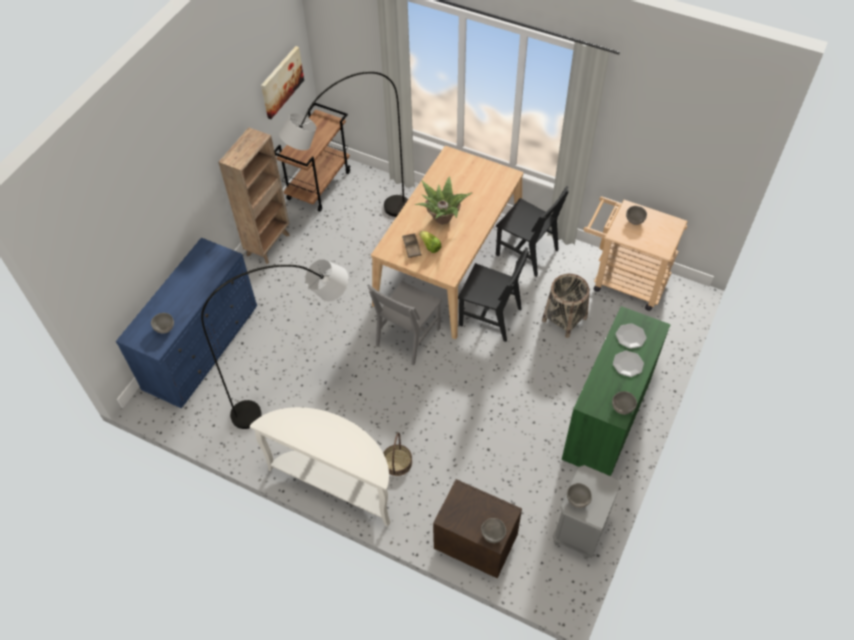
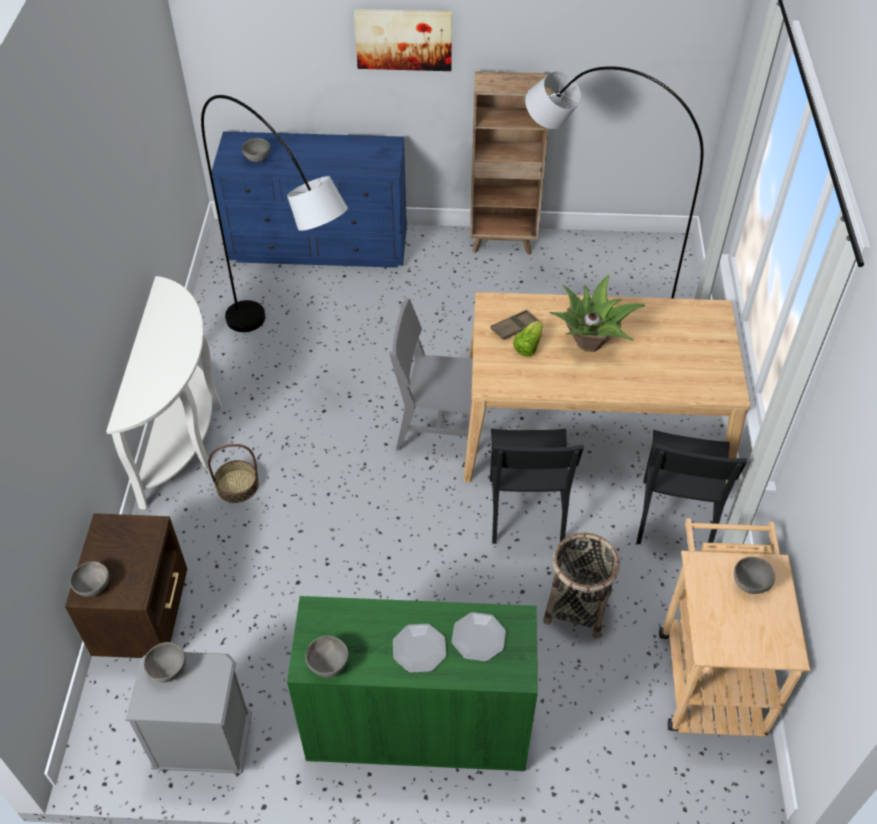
camera: 65 degrees right, 5 degrees down
picture [261,46,304,119] -> picture moved to [354,9,452,71]
brown cart [274,103,351,212] -> none

